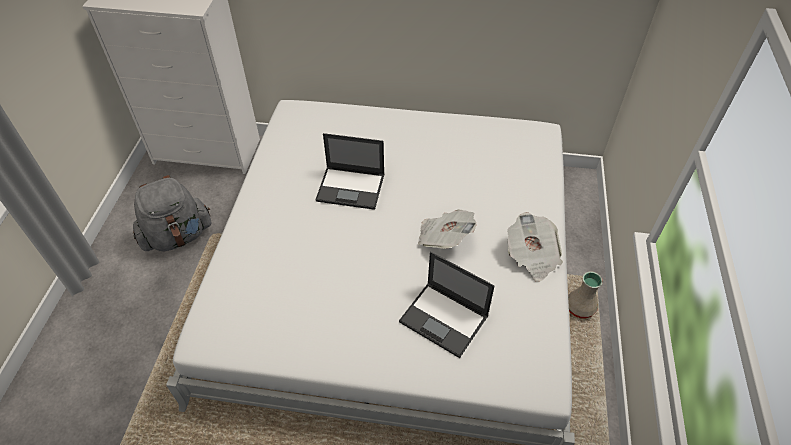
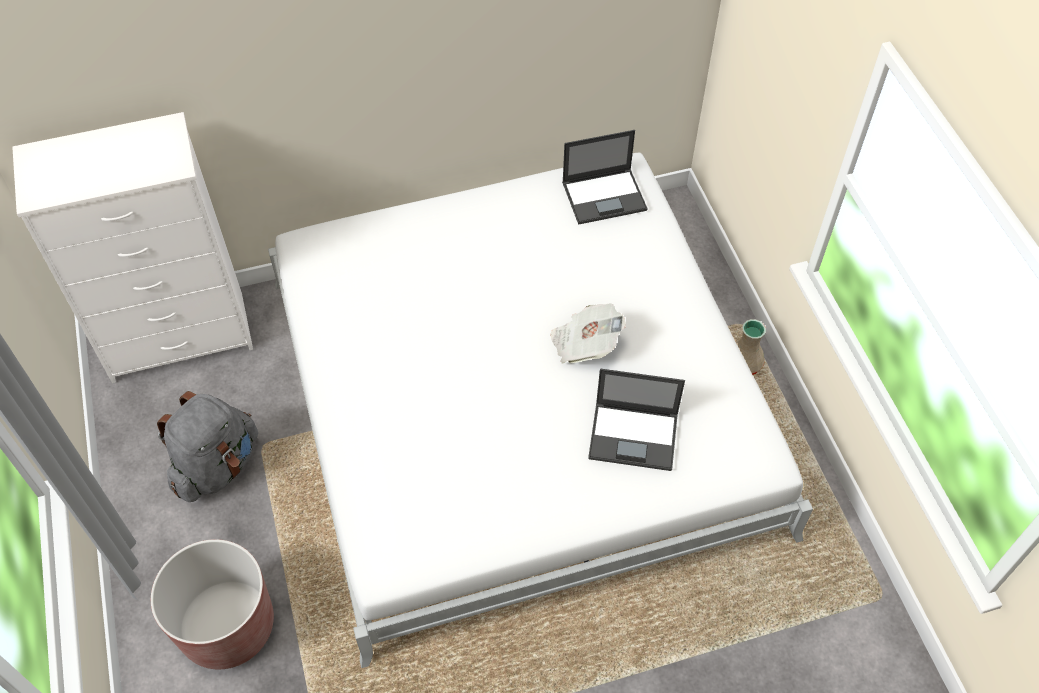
camera: 25 degrees left, 5 degrees up
laptop [315,133,384,210] -> laptop moved to [562,130,648,225]
newspaper [507,212,563,282] -> none
none -> brown planter [151,539,274,669]

